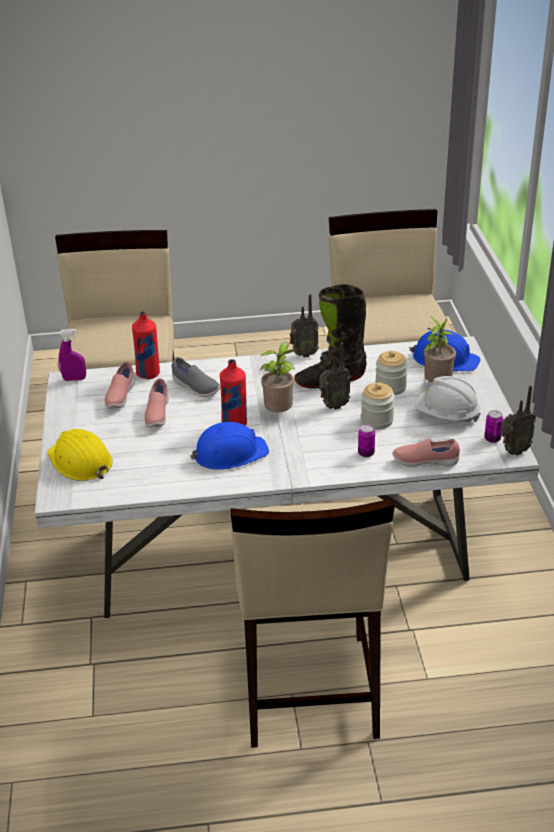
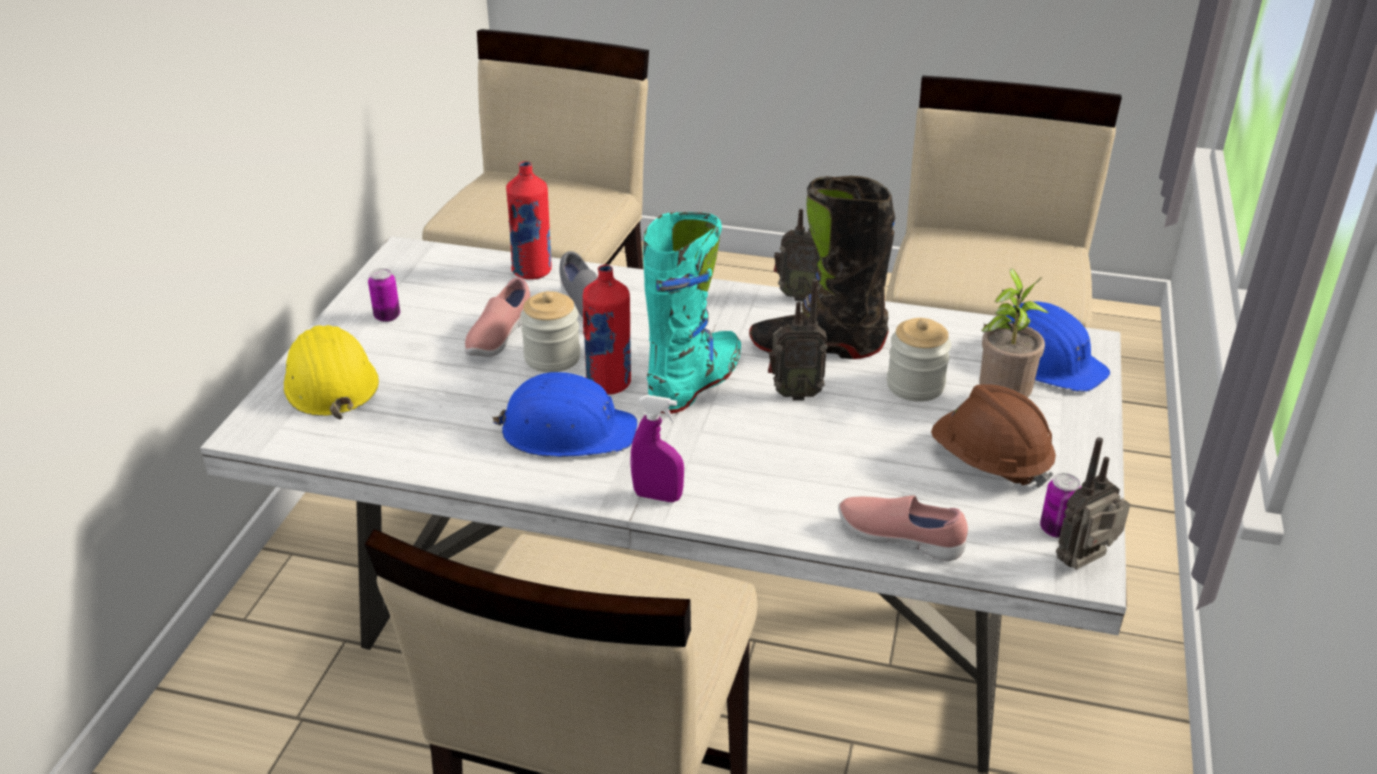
camera: 20 degrees right, 0 degrees up
purple spray bottle [59,329,86,381] -> purple spray bottle moved to [630,395,684,502]
pink shoe [105,361,135,408] -> none
potted plant [260,342,296,412] -> turquoise boot [643,212,741,414]
can [358,424,375,457] -> can moved to [368,268,400,322]
jar [361,383,395,429] -> jar moved to [520,291,581,373]
white hard hat [415,376,481,423] -> brown hard hat [931,384,1056,488]
radio [501,386,536,455] -> radio turned 150 degrees clockwise [1056,437,1130,570]

